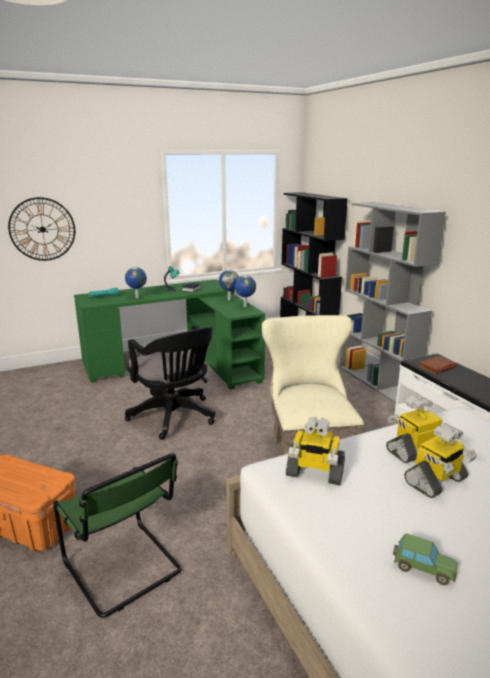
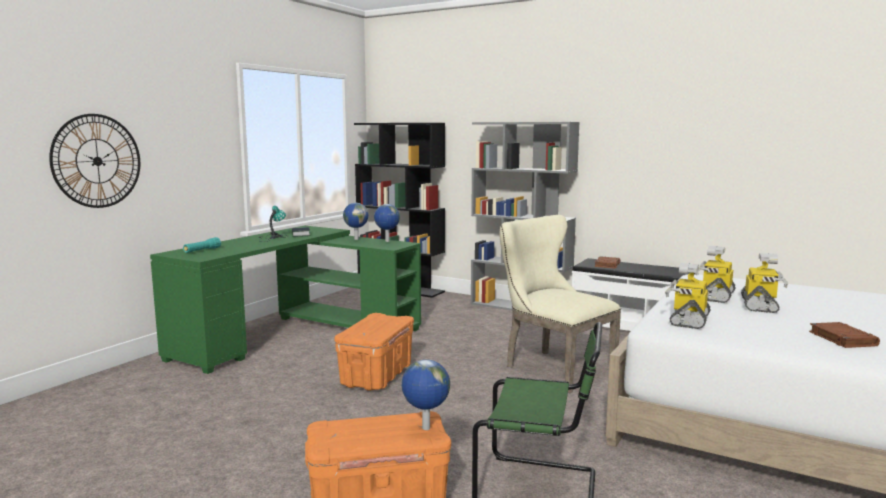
camera: 35 degrees left, 10 degrees down
globe [125,267,147,298] -> globe moved to [401,359,450,430]
black office chair [125,325,215,440] -> orange storage box [334,313,414,391]
toy robot [286,417,345,485] -> toy robot turned 135 degrees clockwise [665,263,710,329]
toy car [393,533,458,585] -> brown book [809,322,880,348]

